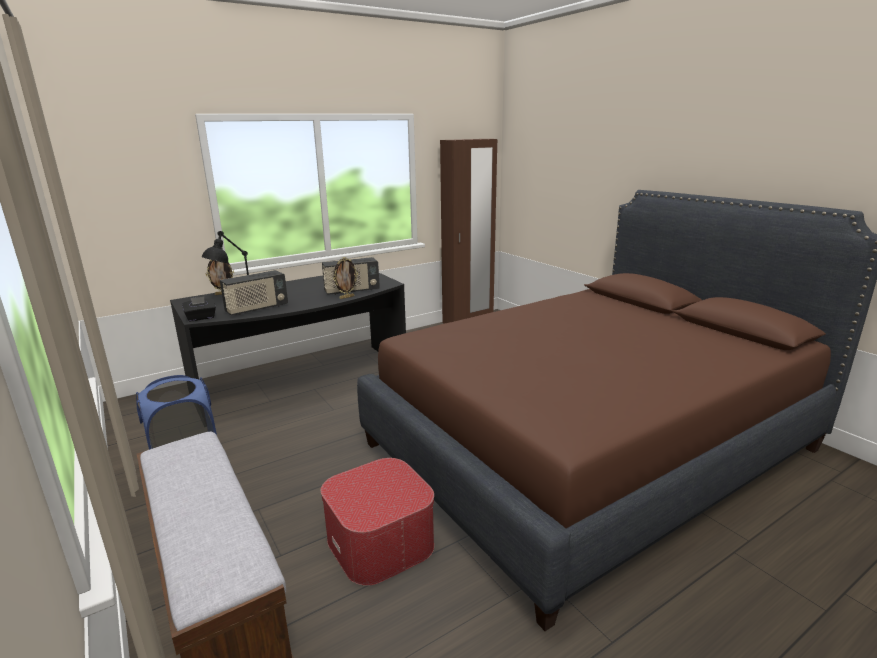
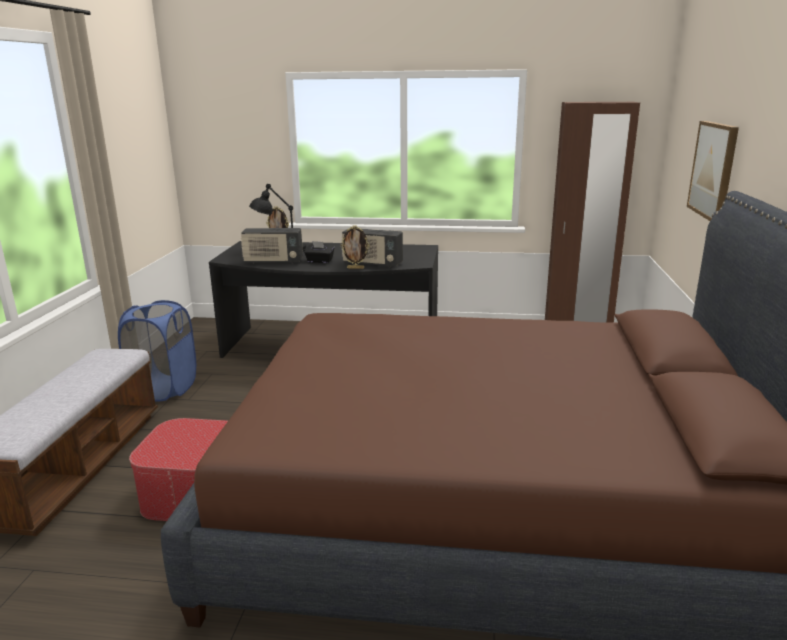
camera: 40 degrees right, 0 degrees up
black tissue box [182,297,216,322] -> black tissue box moved to [304,241,334,263]
none -> picture [687,121,739,221]

